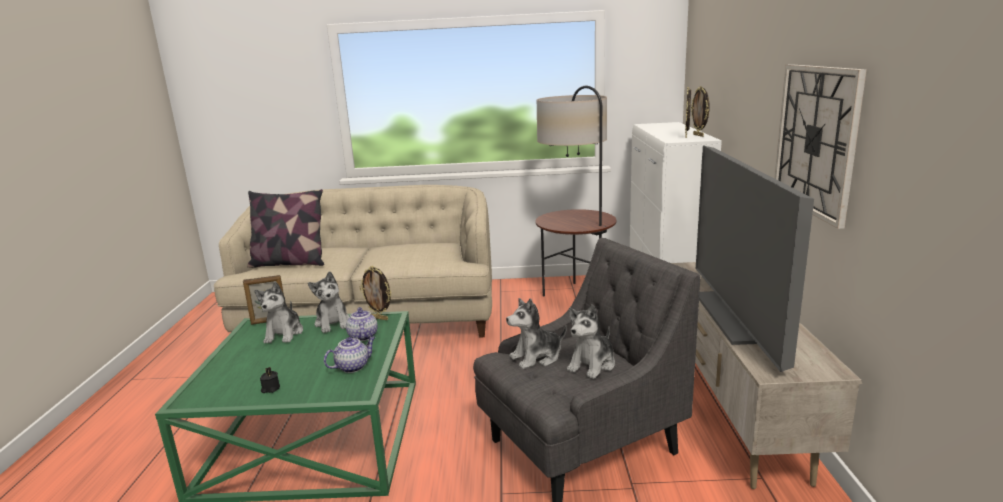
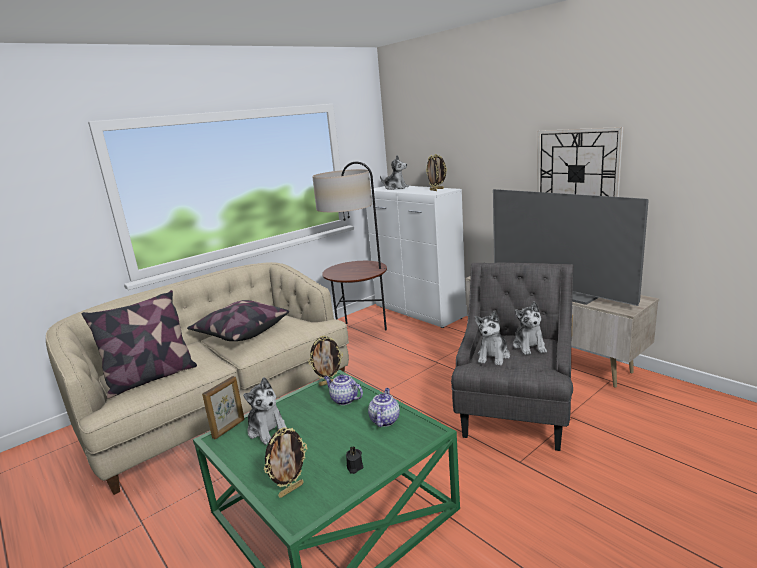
camera: 40 degrees left, 0 degrees up
plush toy [308,271,350,333] -> plush toy moved to [380,155,409,190]
none -> pillow [187,300,289,341]
none -> picture frame [264,427,307,498]

